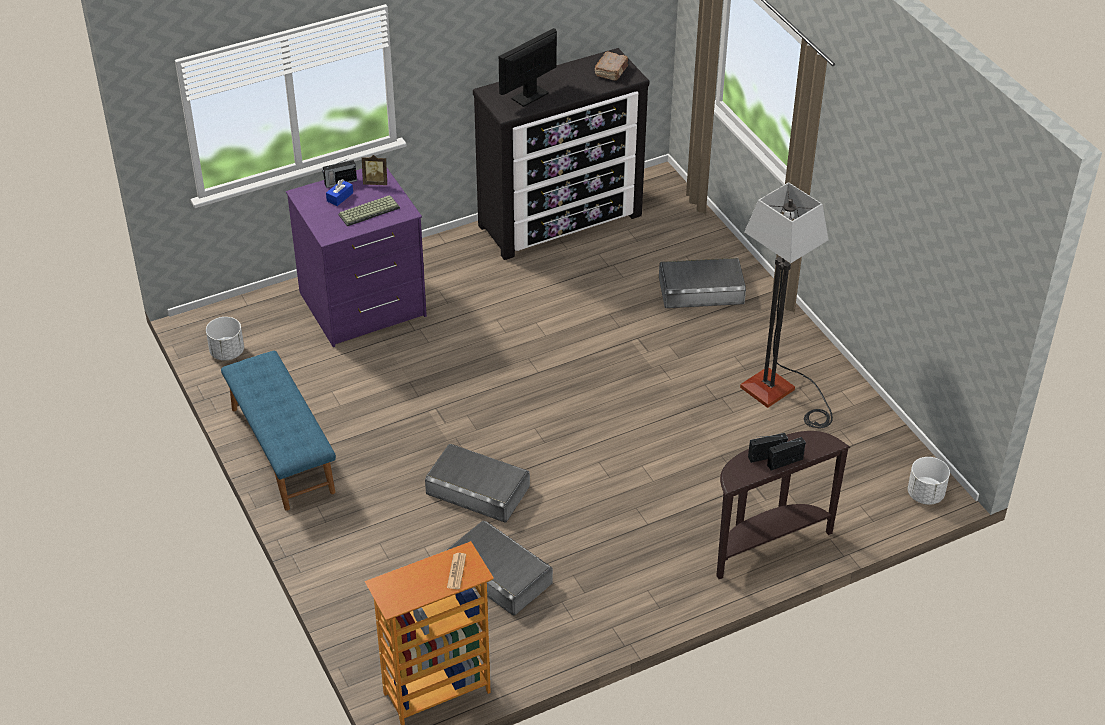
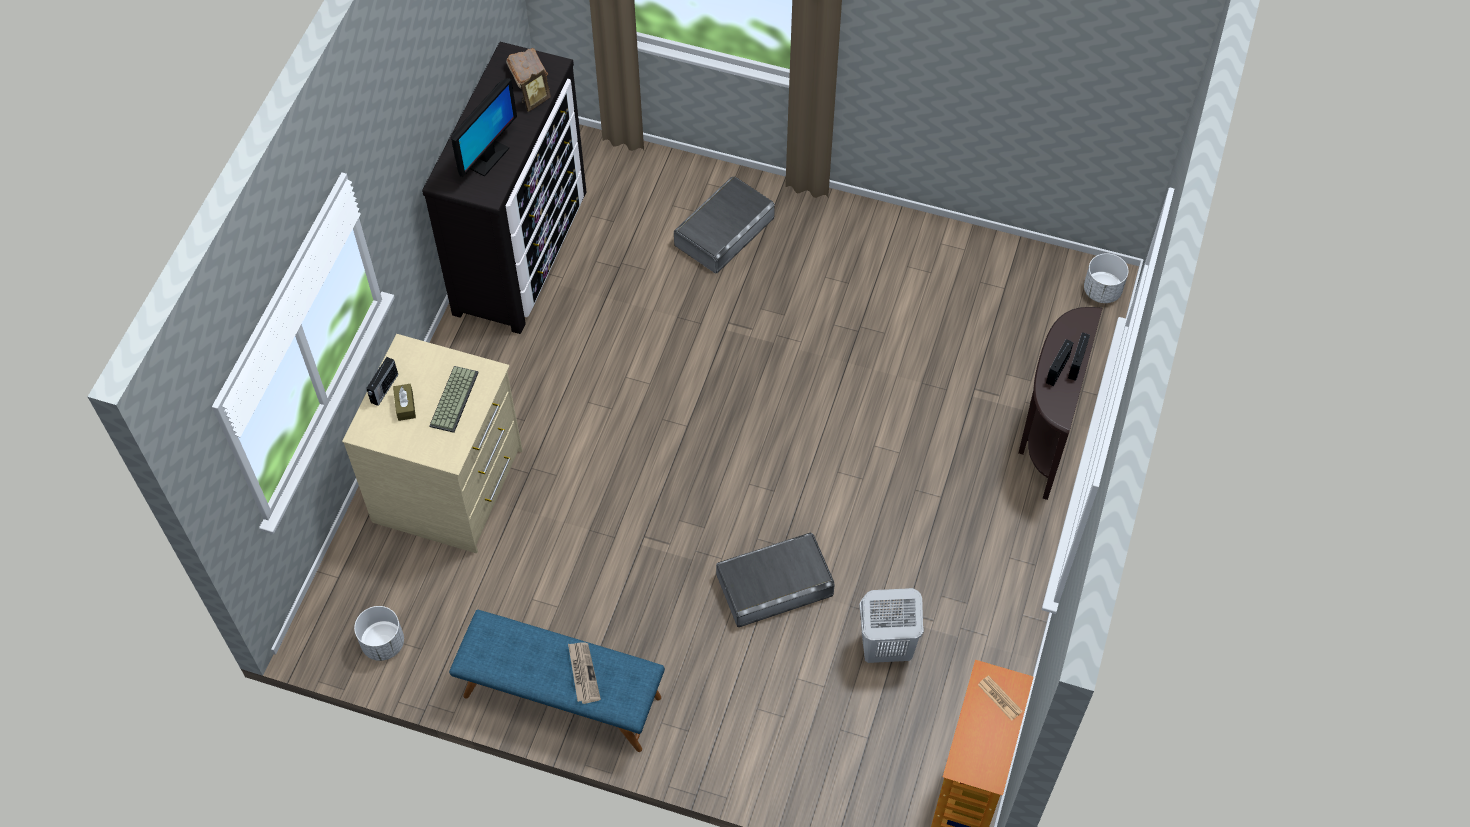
camera: 45 degrees left, 15 degrees up
purple dresser [286,168,427,347] -> beige dresser [342,334,523,553]
blue tissue box [326,179,353,206] -> brown tissue box [393,384,416,421]
picture frame [362,155,387,185] -> picture frame moved to [520,69,551,112]
grey storage box [447,521,553,616] -> white laundry basket [859,588,924,663]
monitor [499,28,557,107] -> monitor turned 150 degrees counterclockwise [451,78,517,177]
floor lamp [740,182,833,428] -> none
none -> newspaper [568,642,601,704]

